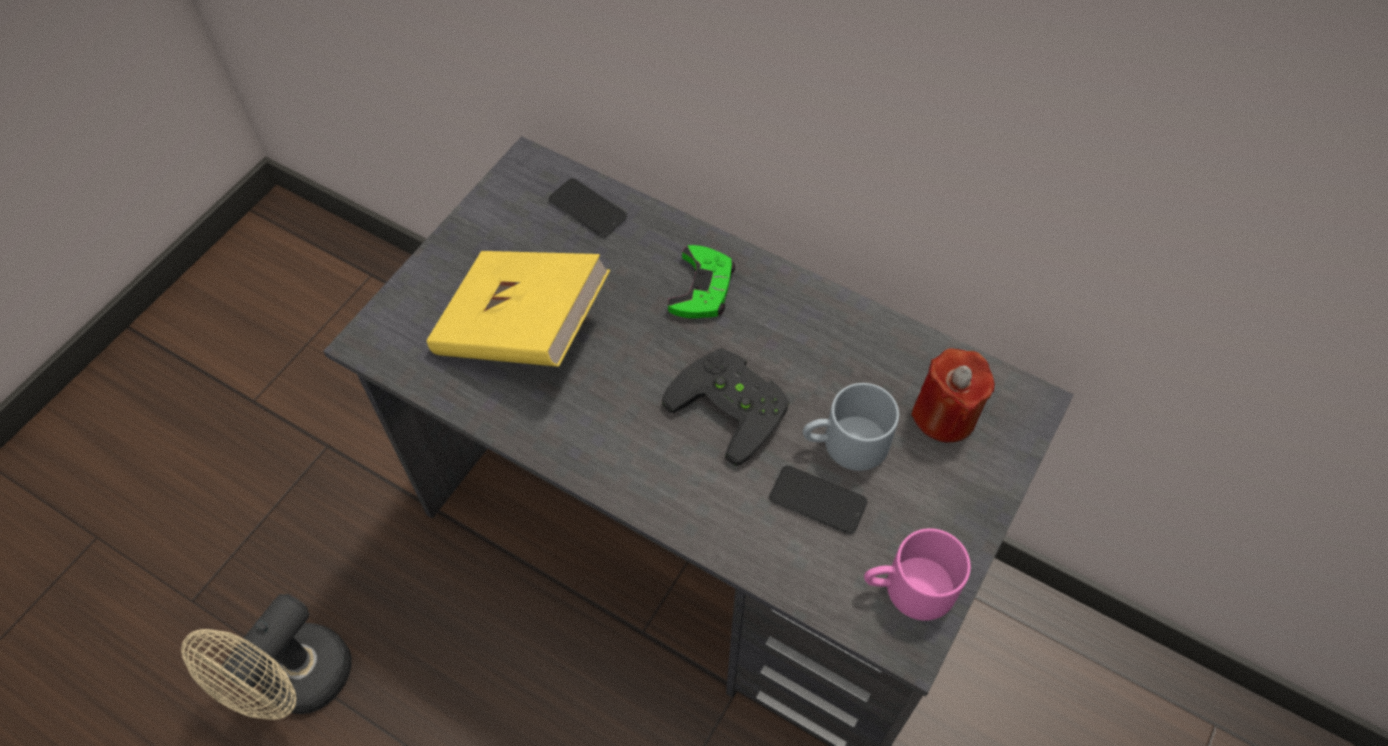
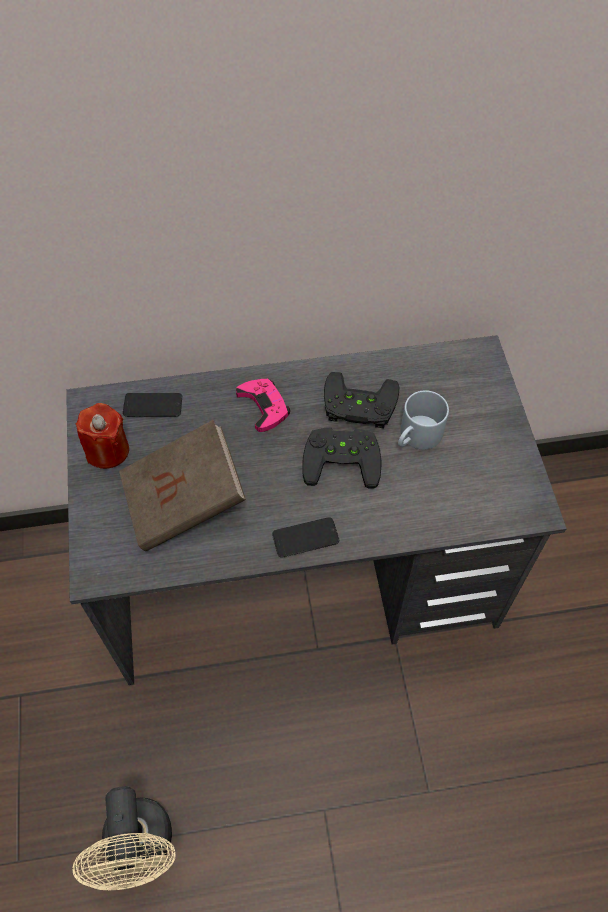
camera: 40 degrees left, 0 degrees up
yellow book [427,251,610,367] -> brown book [119,420,246,551]
green game controller [668,245,735,318] -> pink game controller [236,379,290,432]
phone [769,465,867,534] -> phone moved to [272,517,339,557]
pink mug [864,528,971,621] -> none
red candle [911,348,995,442] -> red candle moved to [76,403,129,469]
none -> black game controller [324,372,399,429]

